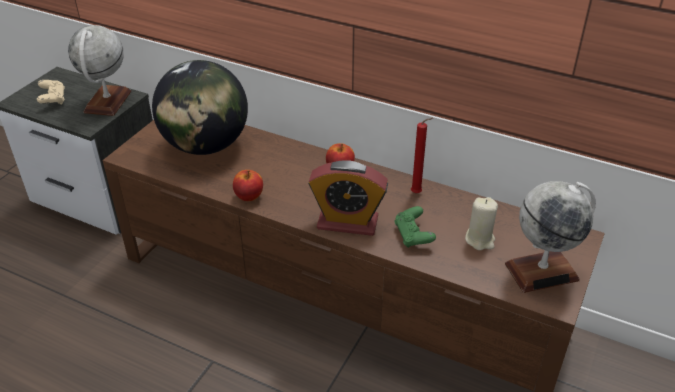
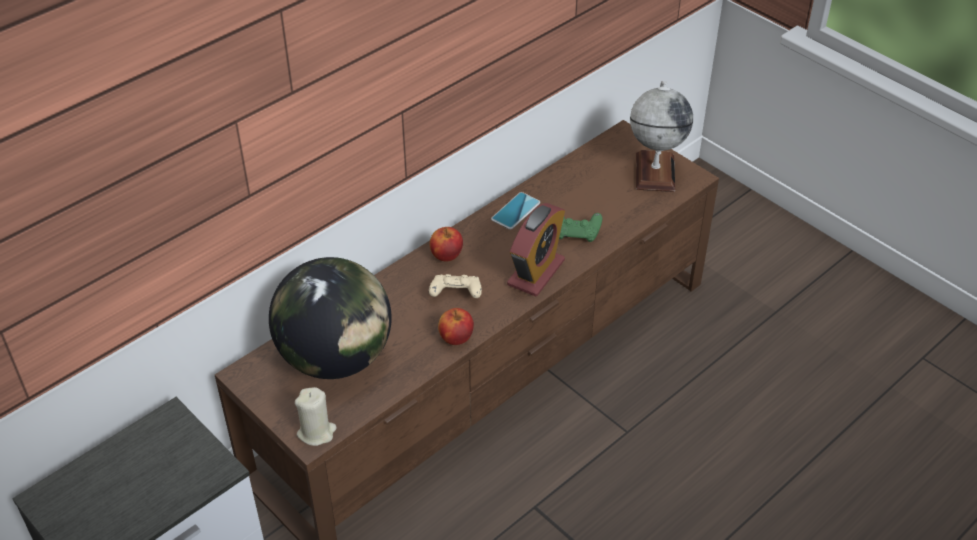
camera: 70 degrees left, 5 degrees up
beige game controller [37,80,65,105] -> beige game controller moved to [429,274,482,298]
globe [68,25,131,116] -> none
red candle [411,118,433,193] -> phone [491,192,540,230]
beige candle [465,197,498,250] -> beige candle moved to [295,387,336,446]

